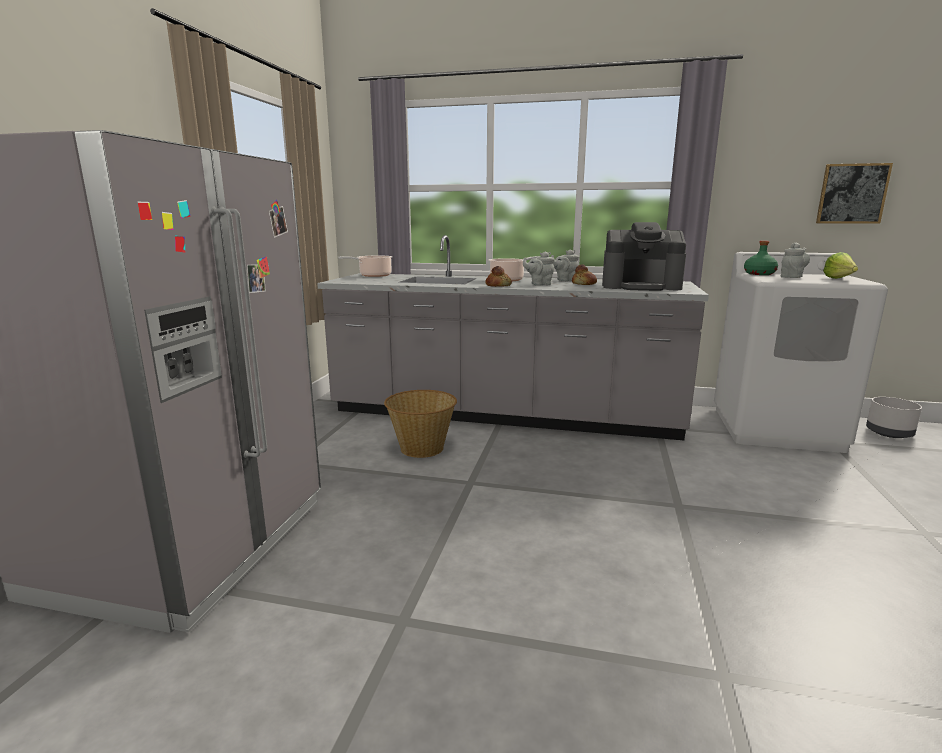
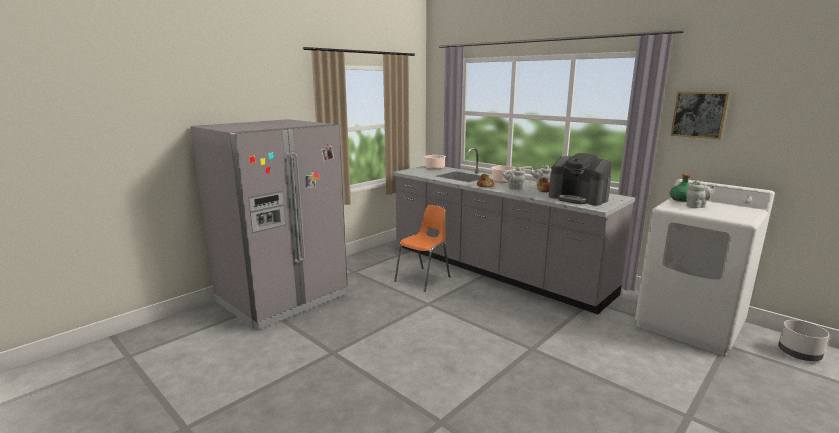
camera: 30 degrees right, 0 degrees up
basket [384,390,457,458] -> orange chair [394,205,450,292]
picture [816,163,893,224] -> picture moved to [671,92,729,139]
lettuce [823,252,858,279] -> none

